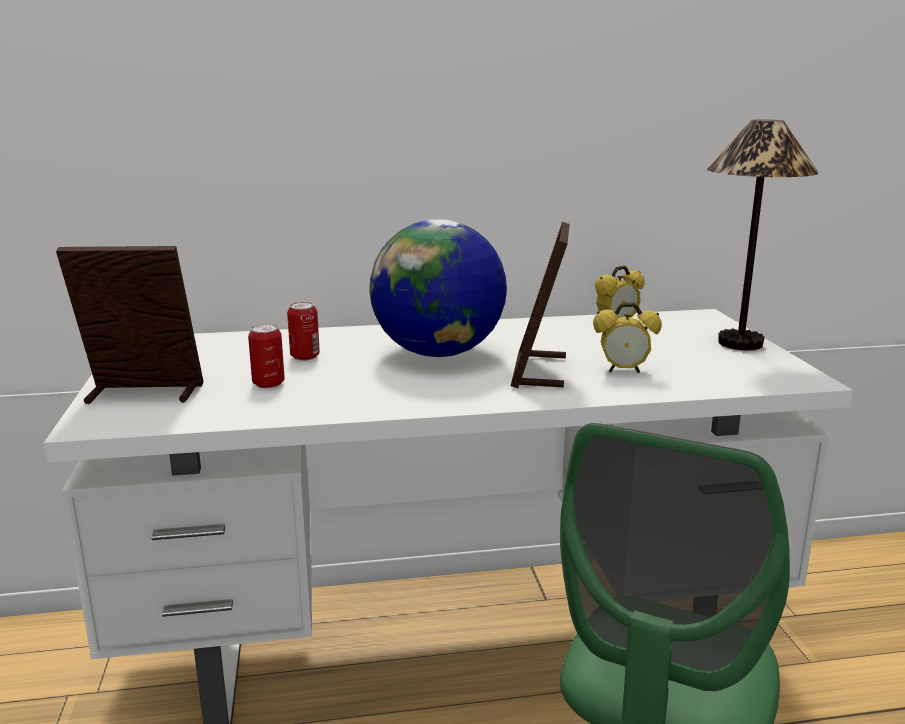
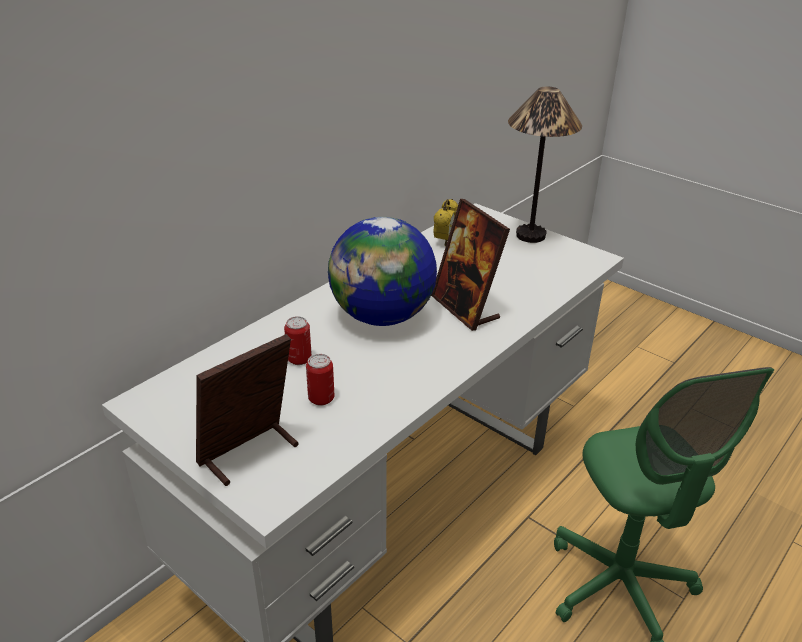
camera: 40 degrees left, 15 degrees up
alarm clock [593,303,662,373] -> none

